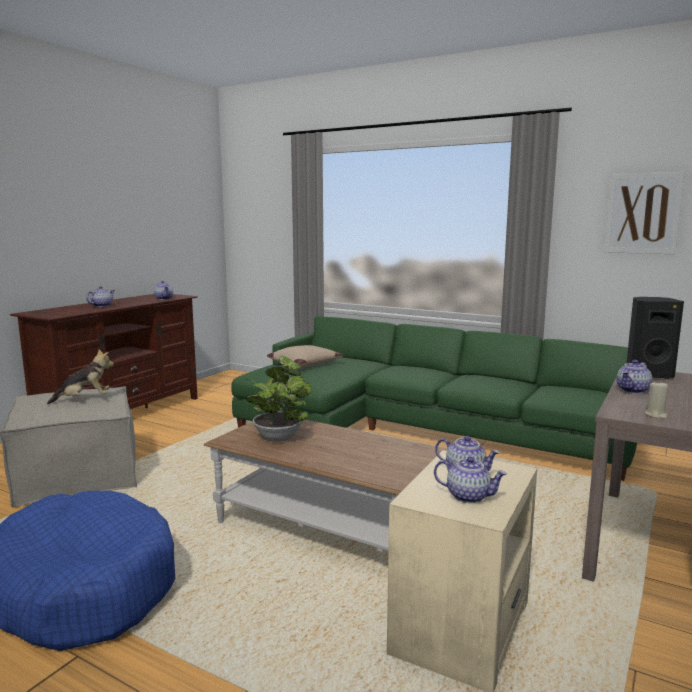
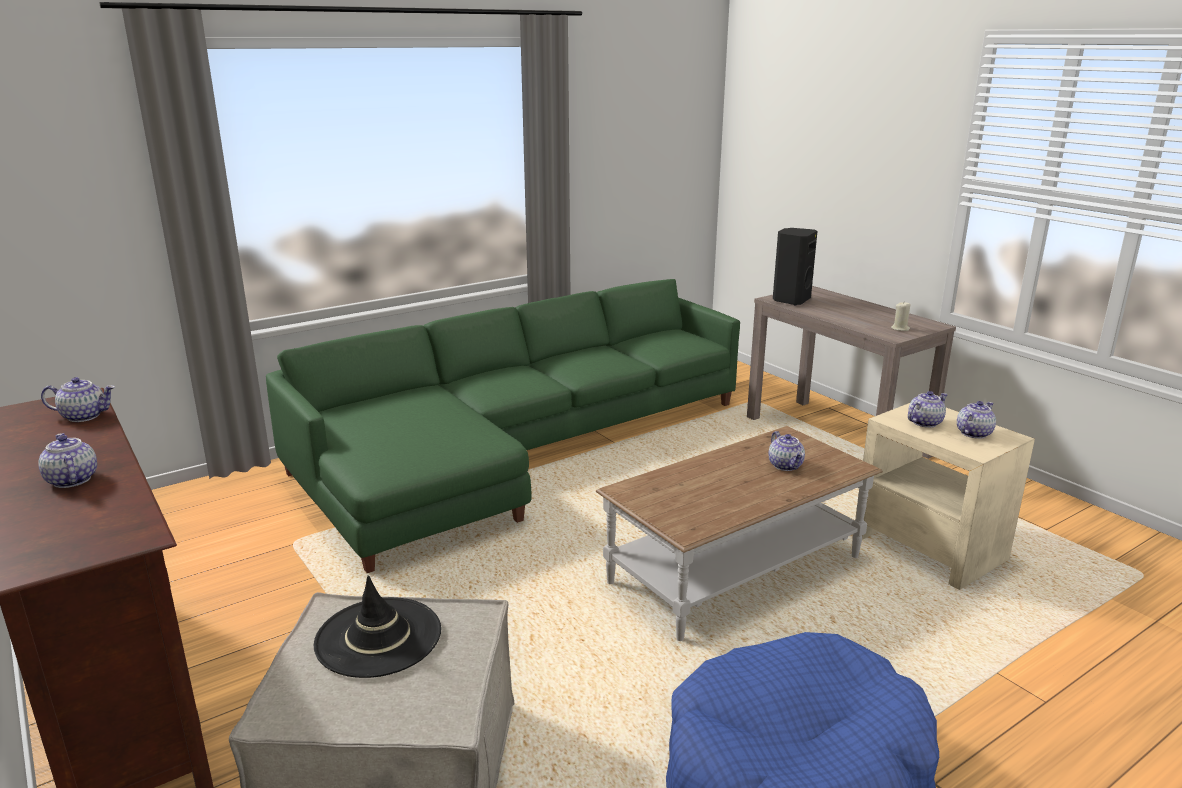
camera: 65 degrees left, 10 degrees up
plush toy [47,350,114,404] -> black hat [314,575,441,678]
potted plant [245,356,312,442] -> none
beige pillow [267,345,344,368] -> none
picture [604,172,685,254] -> none
teapot [617,360,652,394] -> teapot moved to [769,431,805,471]

